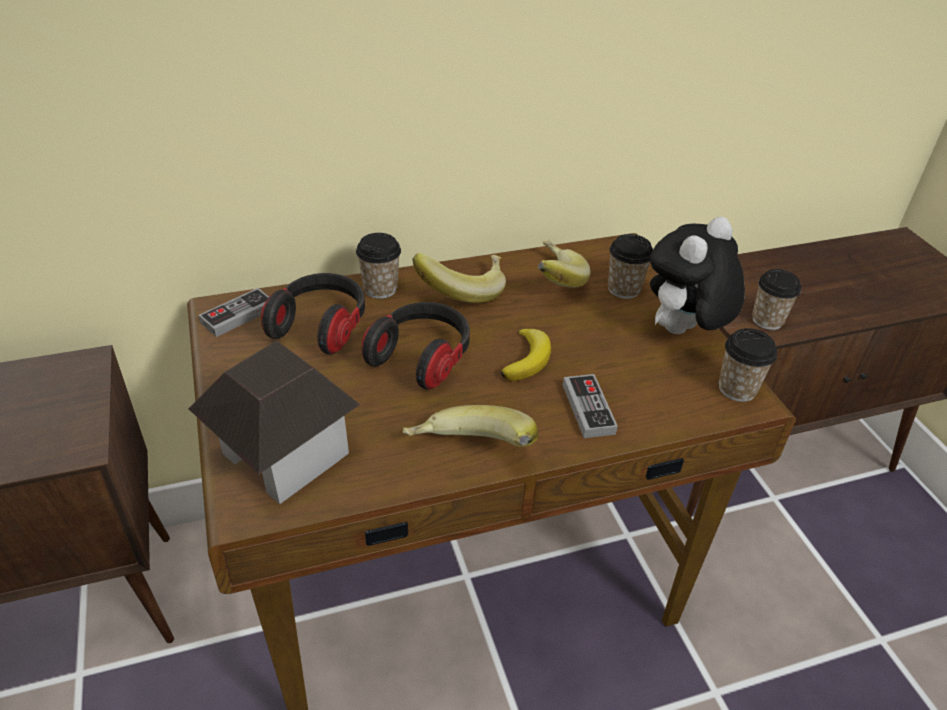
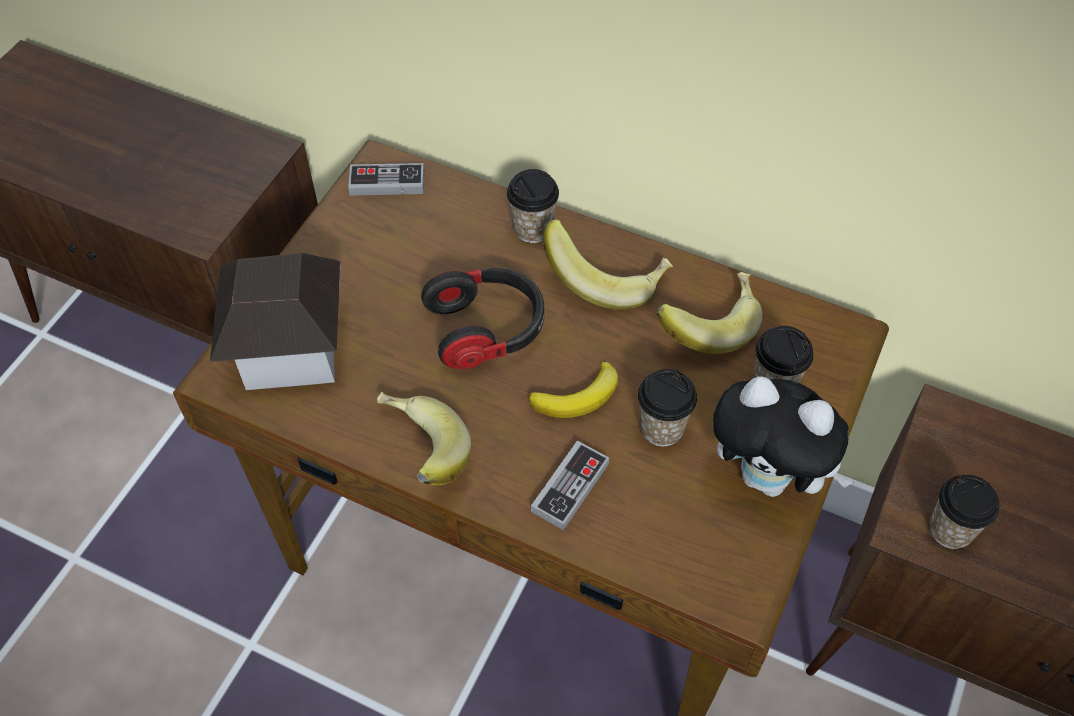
camera: 45 degrees right, 15 degrees up
headphones [261,273,365,354] -> none
plush toy [650,217,745,334] -> plush toy turned 150 degrees counterclockwise [713,377,854,497]
cup [719,328,777,402] -> cup moved to [638,369,697,446]

